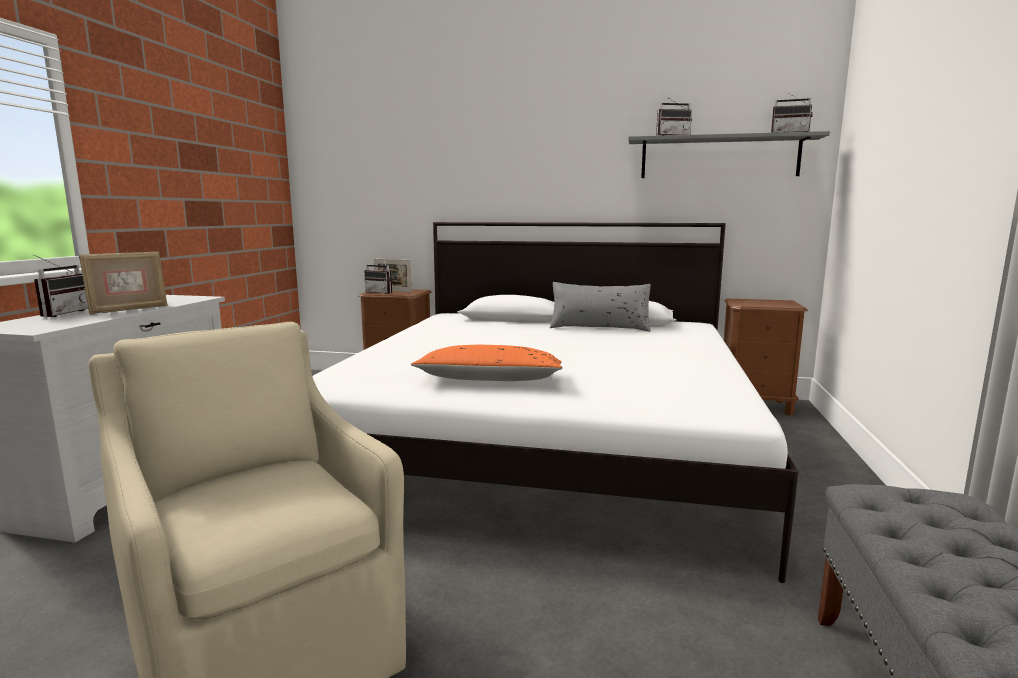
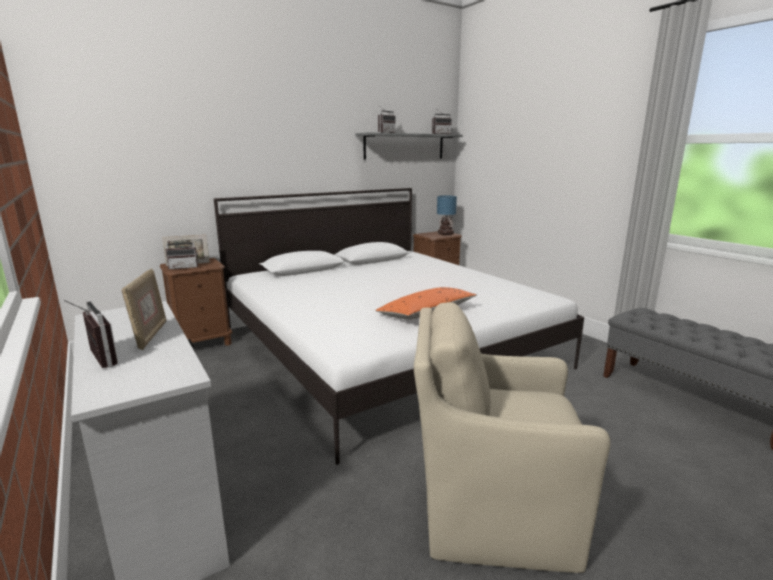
camera: 45 degrees left, 5 degrees up
grey pillow [550,282,651,332] -> none
none -> table lamp [437,195,457,235]

